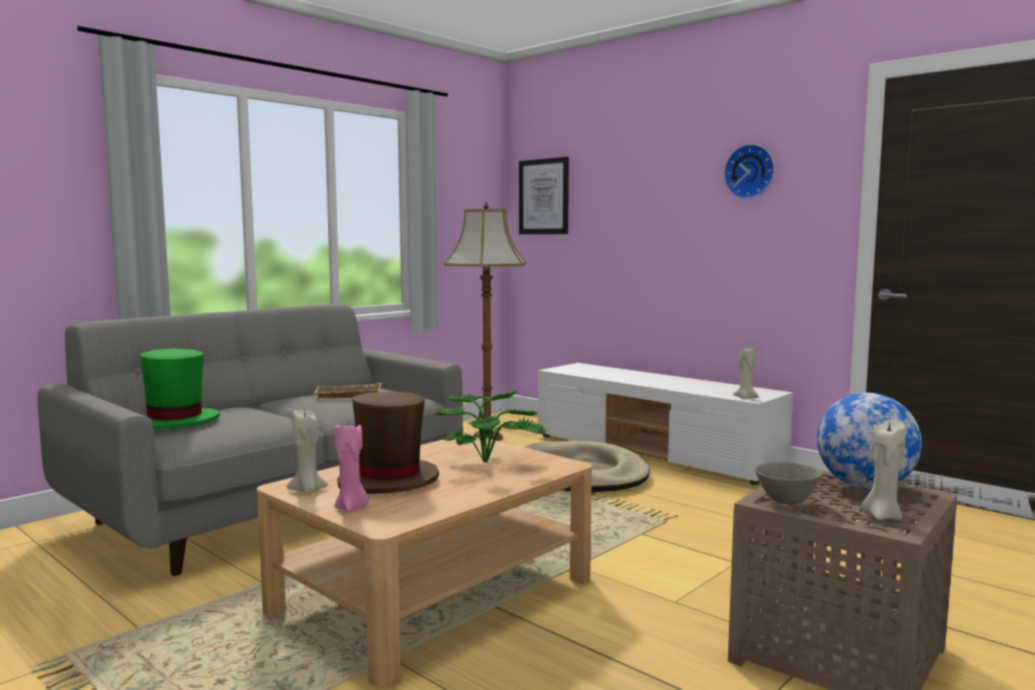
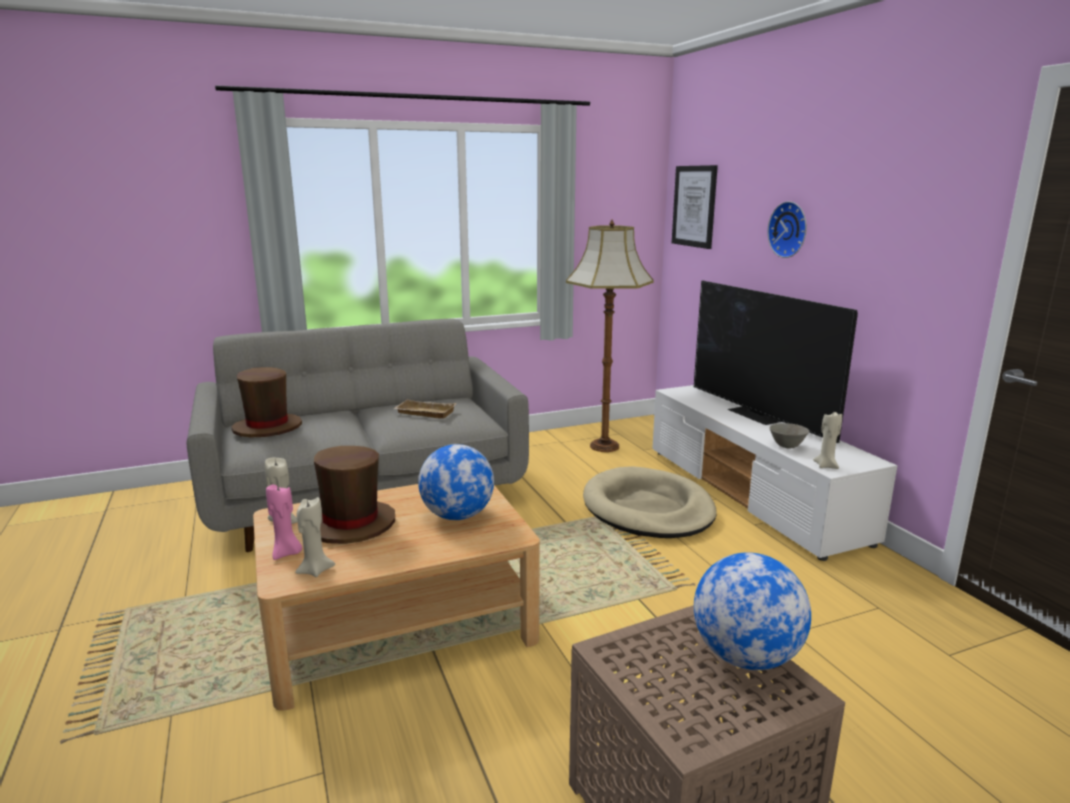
camera: 25 degrees right, 10 degrees up
green hat [140,349,220,430] -> brown hat [231,367,302,438]
potted plant [435,391,547,463] -> globe [418,444,494,520]
wall clock [724,144,775,199] -> wall clock moved to [767,201,807,258]
grey bowl [755,462,823,505] -> grey bowl moved to [770,423,809,449]
beige candle [861,420,906,520] -> beige candle moved to [295,497,335,577]
none -> television [694,280,858,443]

